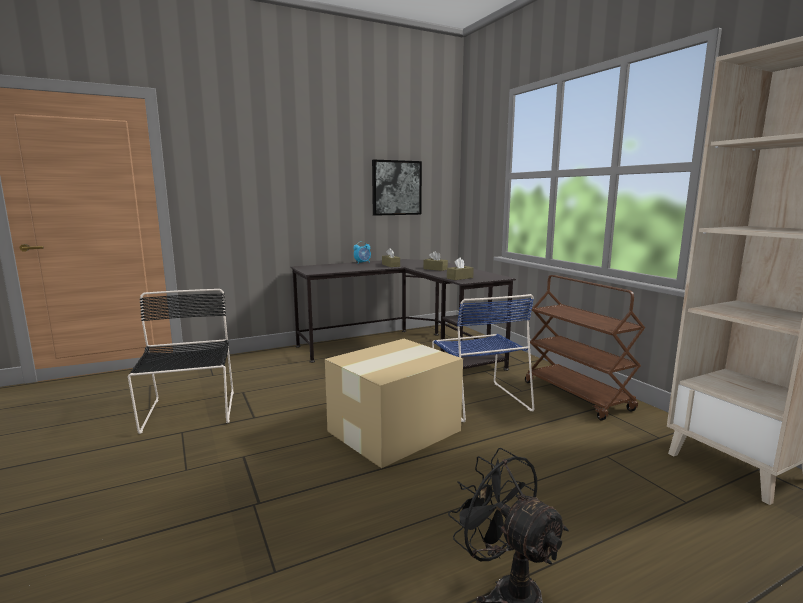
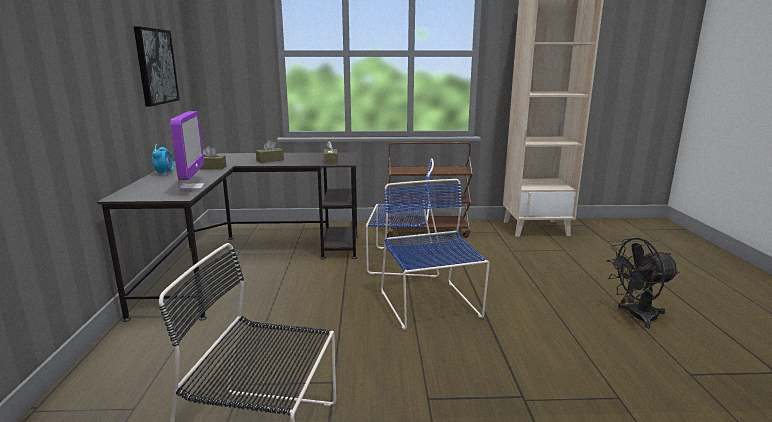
camera: 65 degrees left, 5 degrees up
cardboard box [325,339,463,468] -> blue chair [381,179,490,330]
none -> monitor [170,111,205,190]

